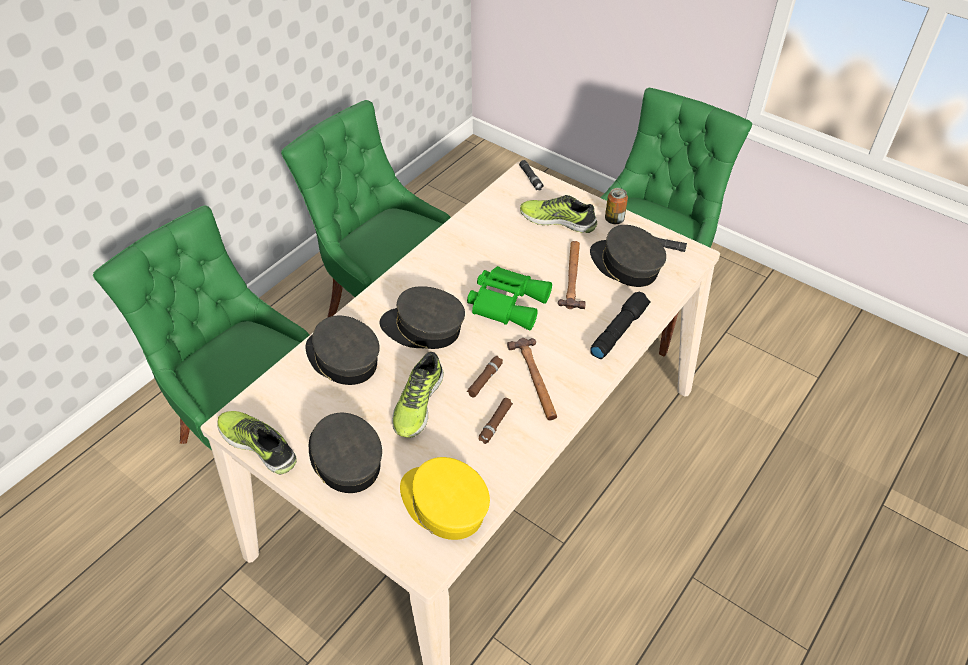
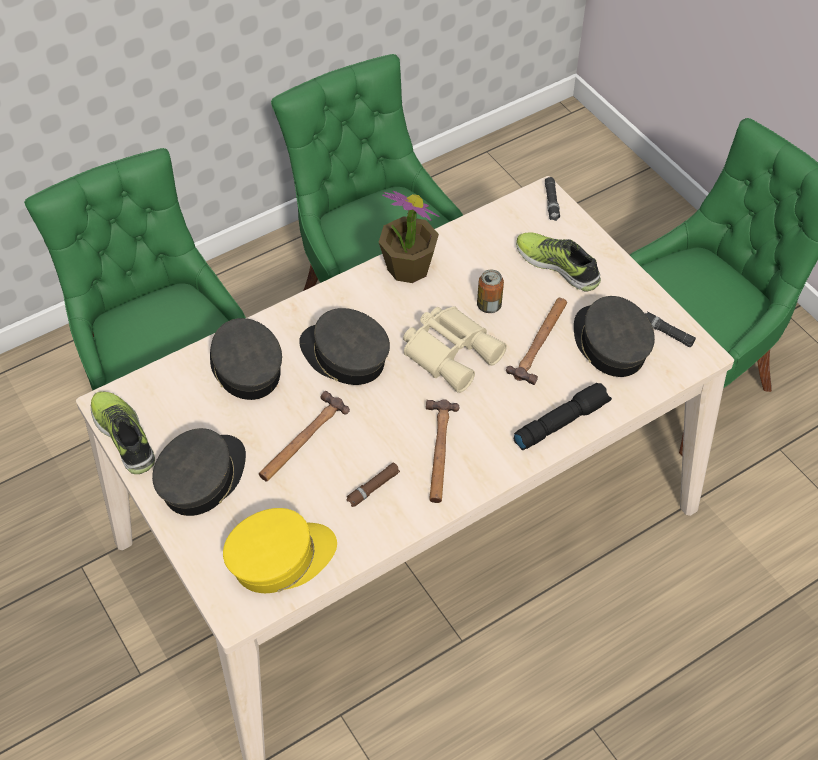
camera: 20 degrees right, 5 degrees up
grey cap [309,413,382,493] -> grey cap turned 45 degrees clockwise [152,428,246,516]
shoe [392,352,444,438] -> hammer [259,391,350,482]
yellow cap [400,457,490,540] -> yellow cap turned 90 degrees clockwise [223,508,337,593]
green binoculars [467,266,552,330] -> beige binoculars [403,306,507,393]
brown flashlight [467,356,503,398] -> none
can [605,188,628,224] -> can moved to [477,269,504,313]
none -> potted plant [379,191,439,283]

